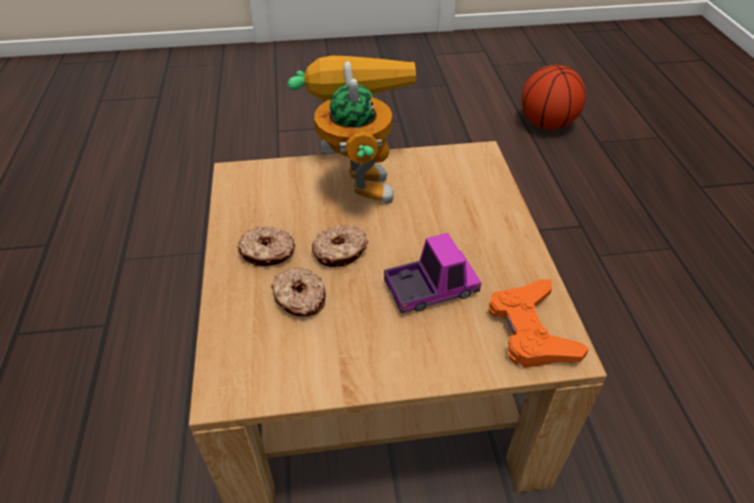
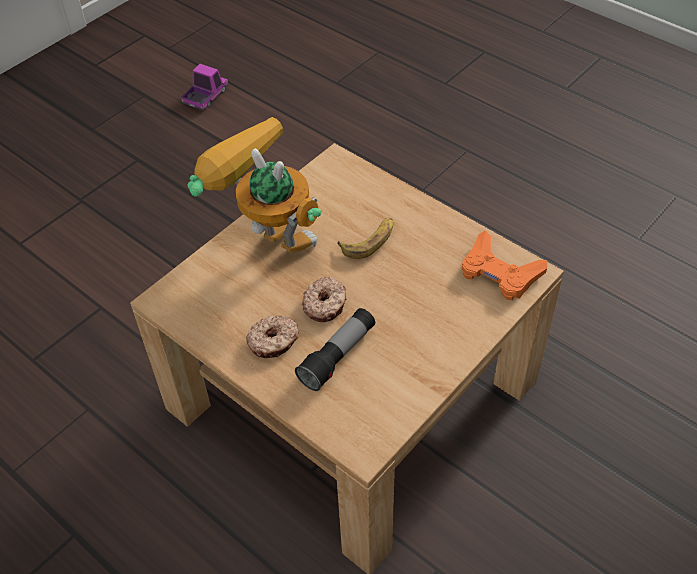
camera: 40 degrees left, 5 degrees up
donut [271,267,326,316] -> flashlight [295,308,375,391]
toy truck [384,233,482,313] -> toy truck moved to [181,64,229,110]
basketball [521,65,586,130] -> none
none -> banana [337,218,393,259]

